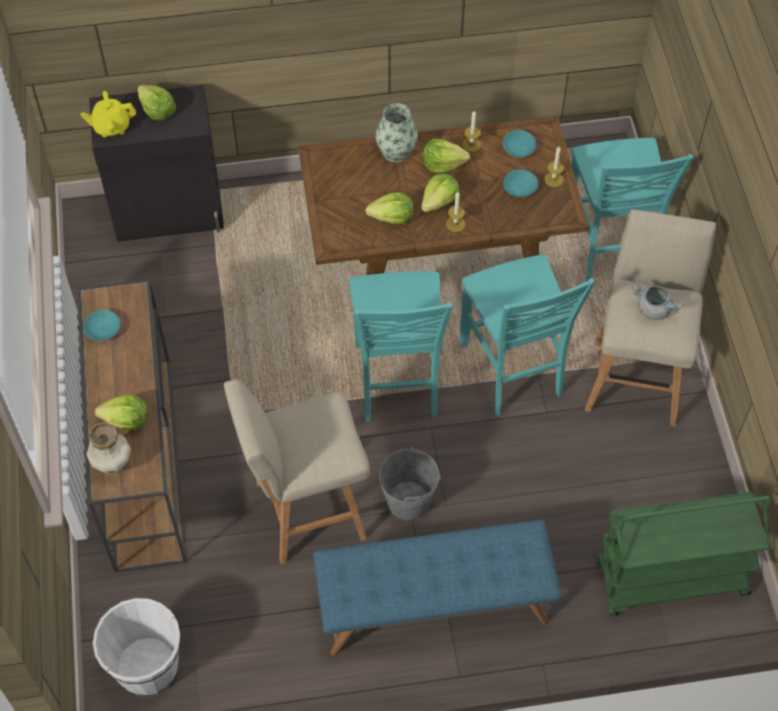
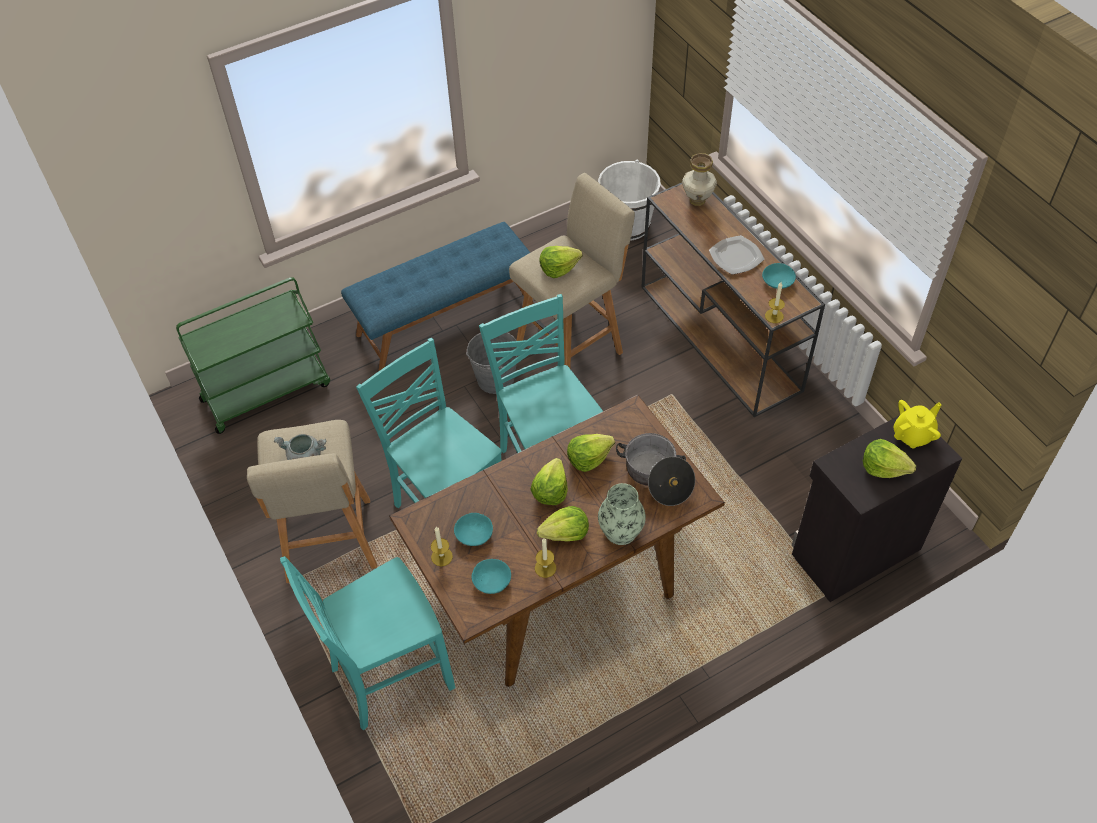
camera: 160 degrees right, 5 degrees down
lettuce [95,395,148,430] -> lettuce moved to [539,246,583,278]
candle [446,192,465,232] -> candle moved to [765,282,785,323]
turquoise chair [571,138,693,282] -> turquoise chair turned 90 degrees counterclockwise [280,556,455,730]
none -> cooking pot [616,433,695,506]
none -> plate [709,235,764,274]

